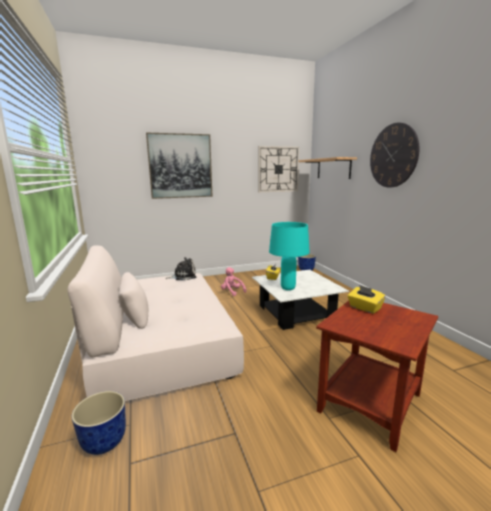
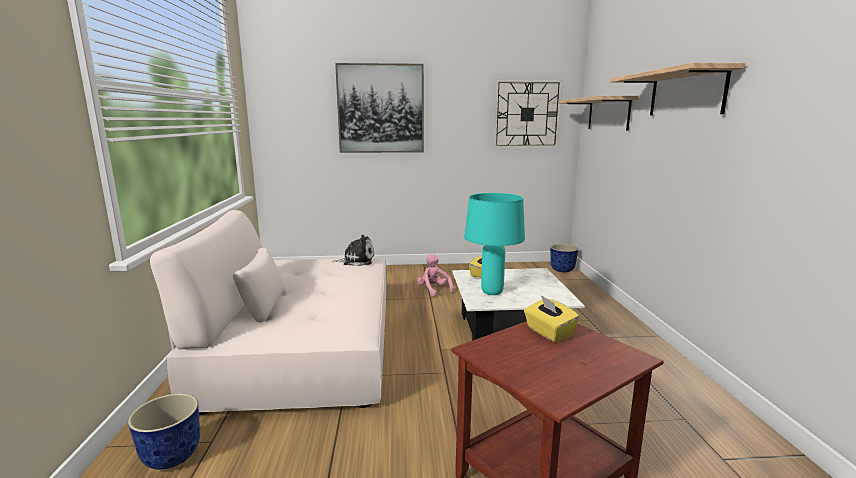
camera: 15 degrees right, 0 degrees up
wall clock [370,123,419,188] -> shelf [610,63,745,115]

